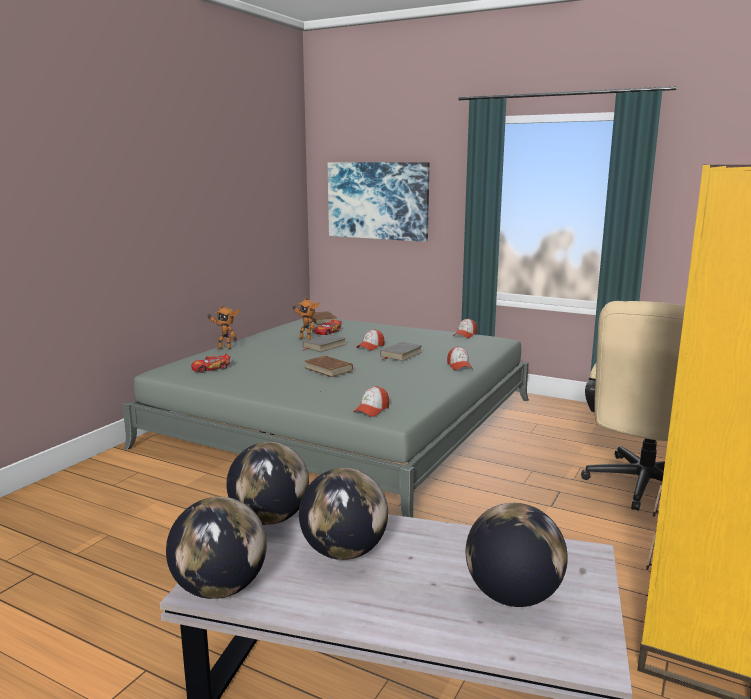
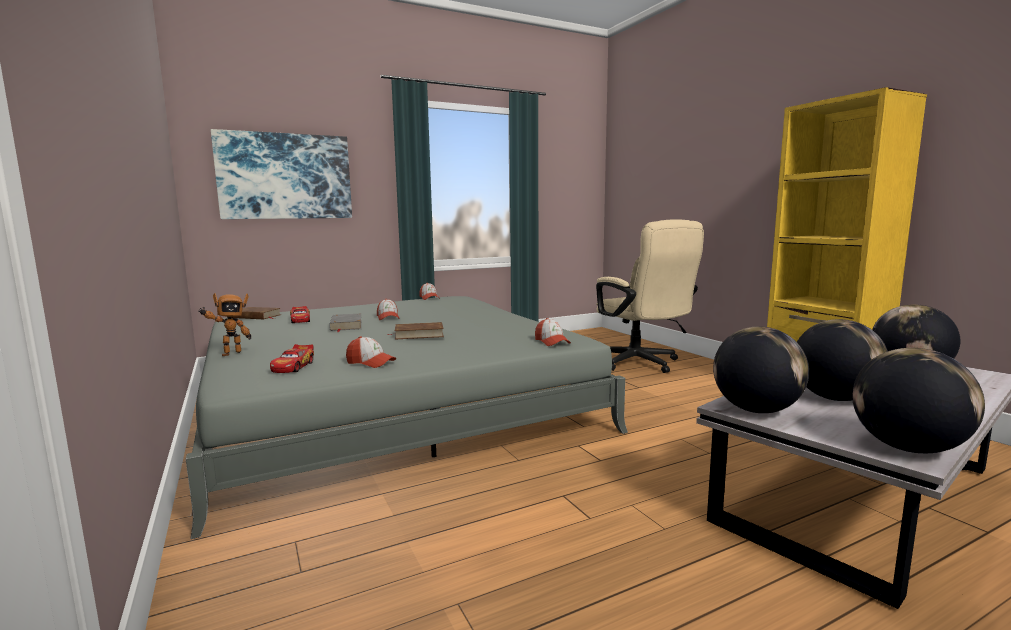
camera: 55 degrees left, 5 degrees down
toy robot [293,298,320,340] -> none
grey book [380,342,422,361] -> none
cap [447,346,473,370] -> cap moved to [346,336,396,368]

